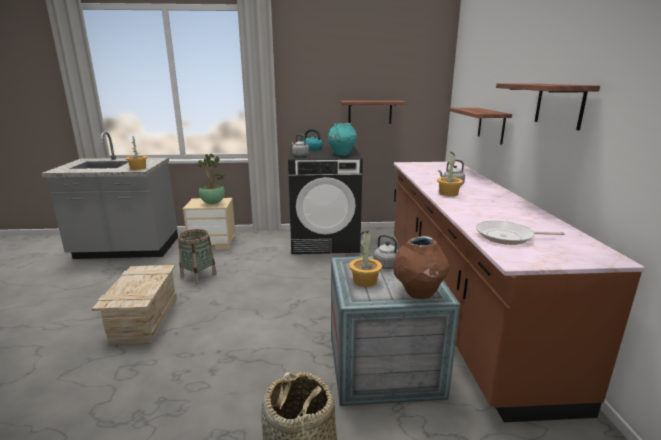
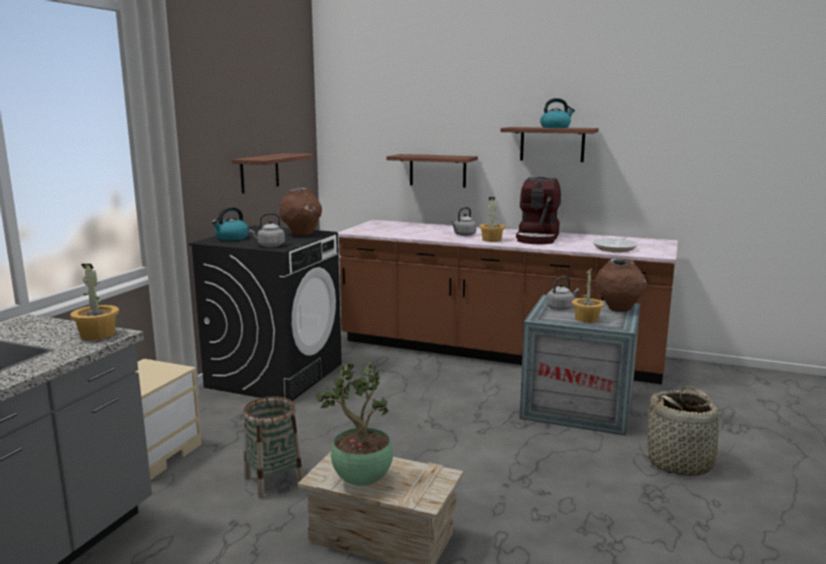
camera: 65 degrees left, 5 degrees down
potted plant [198,153,225,204] -> potted plant moved to [316,362,393,486]
turquoise vase [328,123,357,156] -> brown vase [279,188,322,236]
none -> coffee machine [516,177,561,244]
none -> kettle [540,98,575,128]

